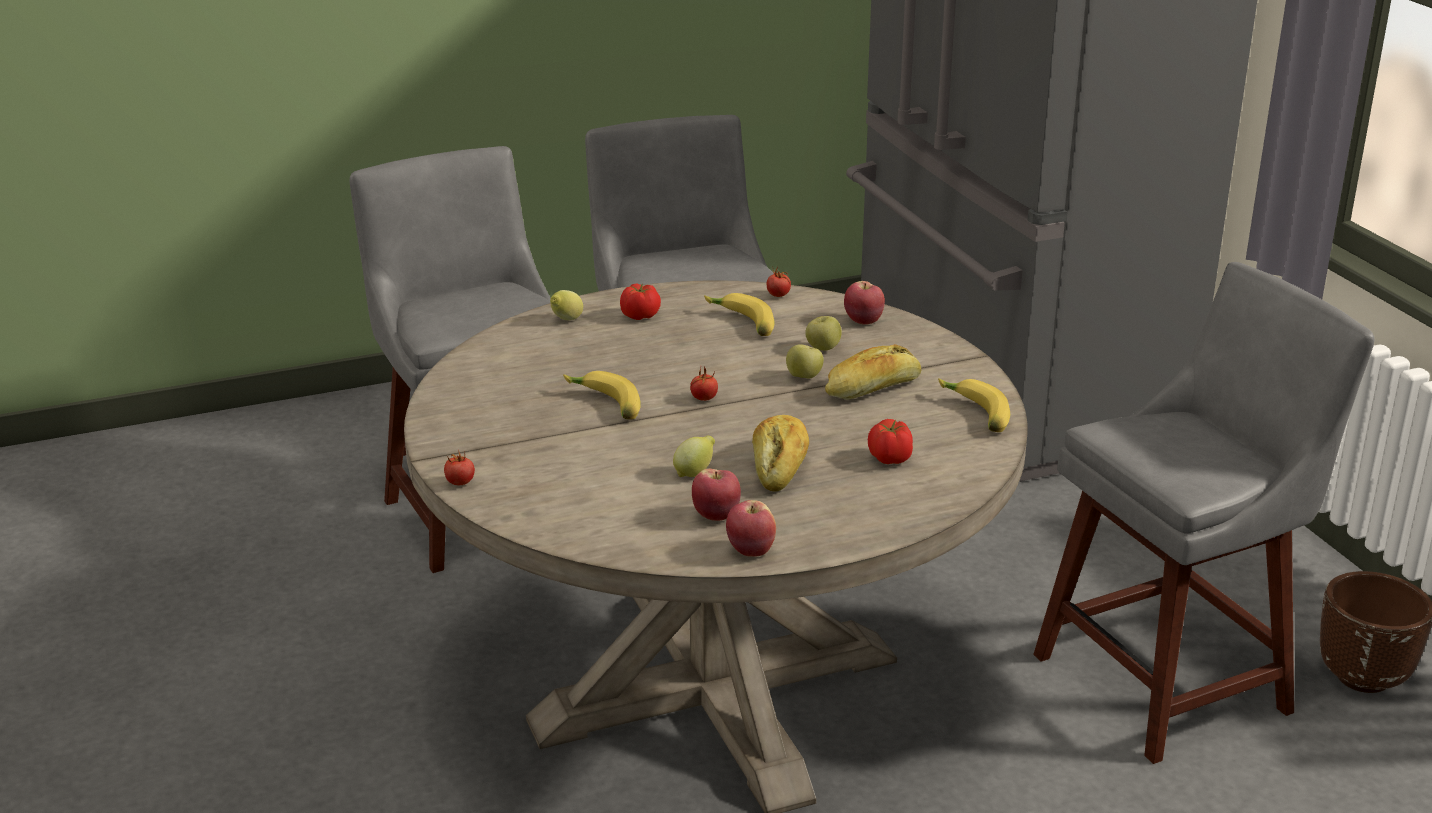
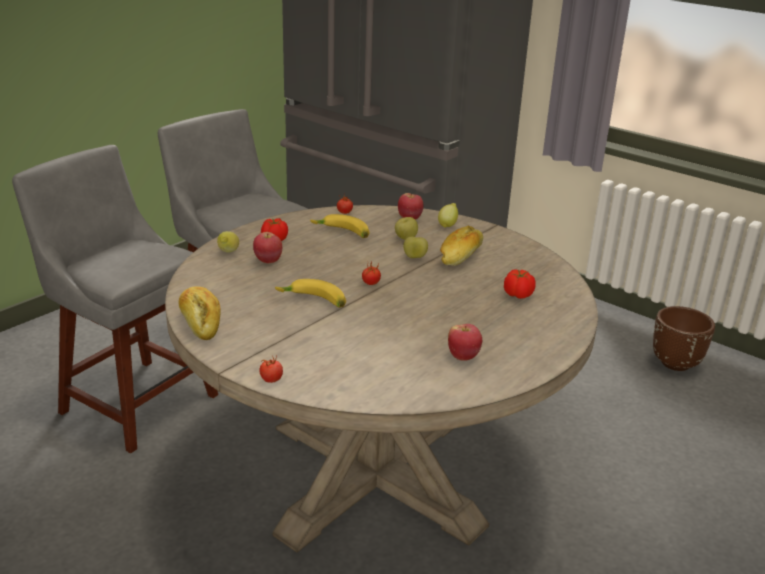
camera: 30 degrees left, 0 degrees up
lemon [673,436,715,477] -> lemon moved to [438,203,458,228]
apple [726,500,776,557] -> apple moved to [253,232,282,263]
bread [752,415,809,492] -> bread moved to [179,286,221,340]
banana [938,378,1010,432] -> none
grey chair [1033,262,1375,764] -> none

